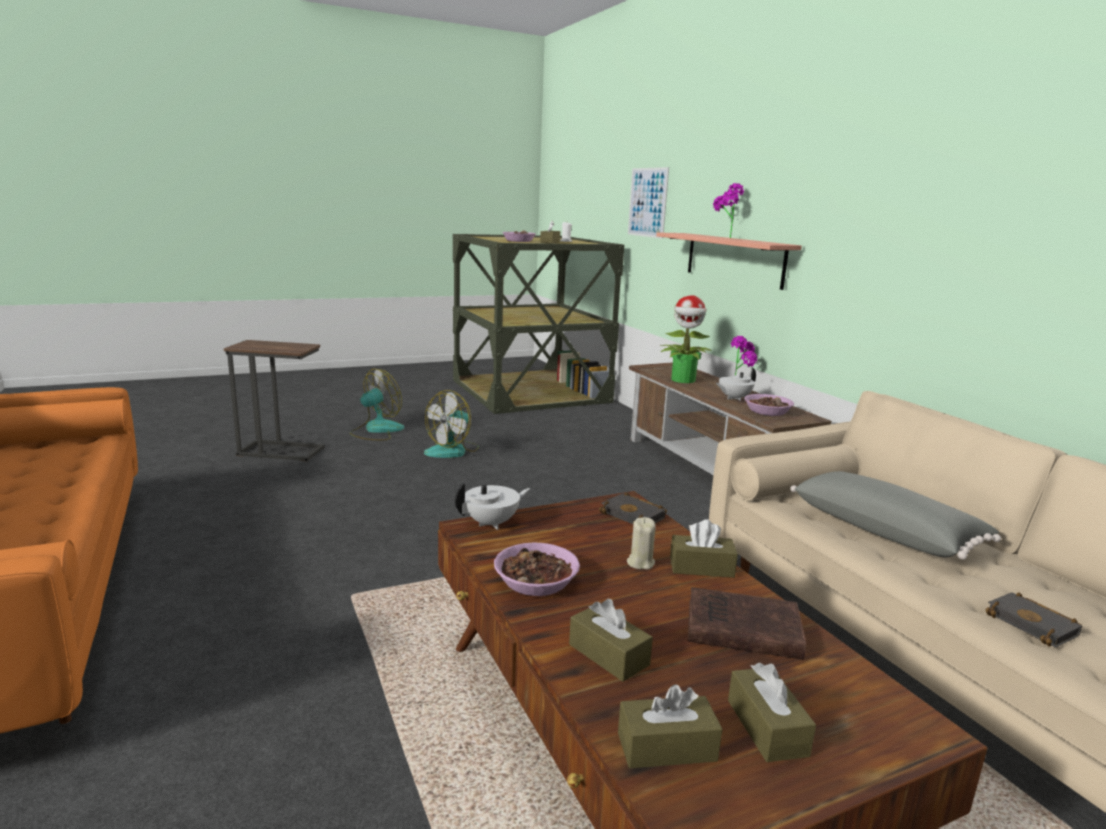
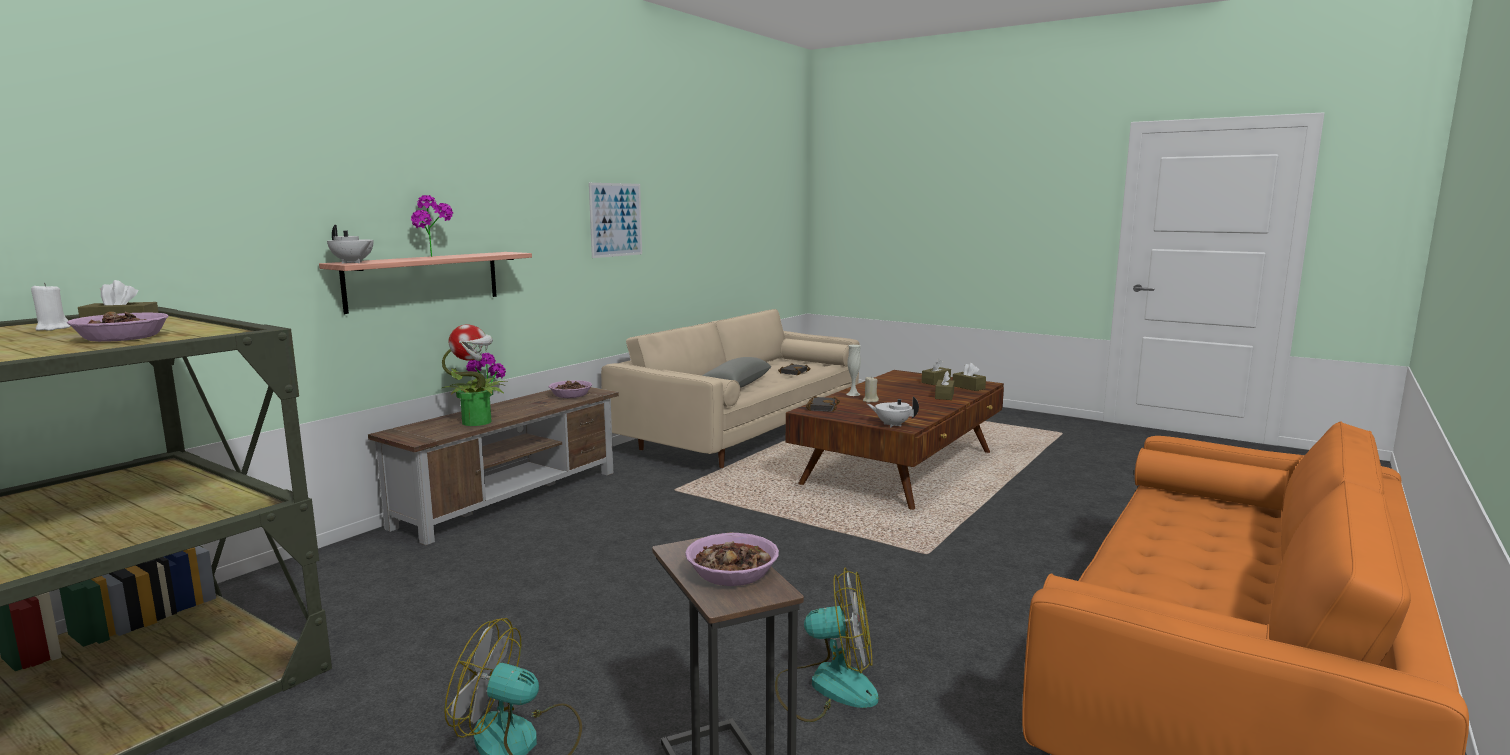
camera: 120 degrees left, 5 degrees down
fan [424,390,479,458] -> fan moved to [775,568,879,722]
bowl [494,543,580,596] -> bowl moved to [685,533,779,586]
picture [628,167,669,239] -> picture moved to [589,183,642,258]
brown tissue box [670,519,738,578] -> white vase [846,345,861,396]
brown book [688,587,806,660] -> none
white teapot [716,367,756,401] -> white teapot moved to [327,225,373,263]

